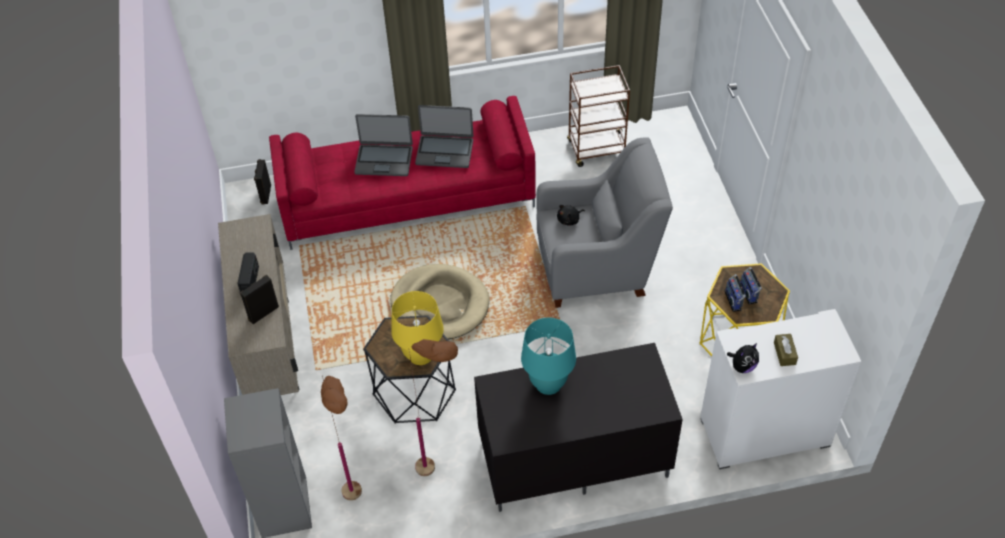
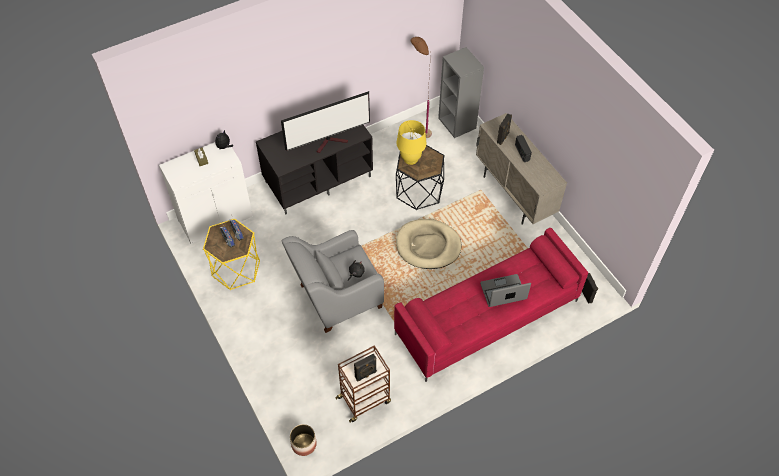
camera: 160 degrees right, 5 degrees up
brown floor lamp [409,339,458,476] -> none
laptop [415,105,473,168] -> none
turquoise table lamp [521,318,576,395] -> television [281,91,370,153]
none -> planter [290,424,317,456]
none -> black speaker [354,353,377,381]

